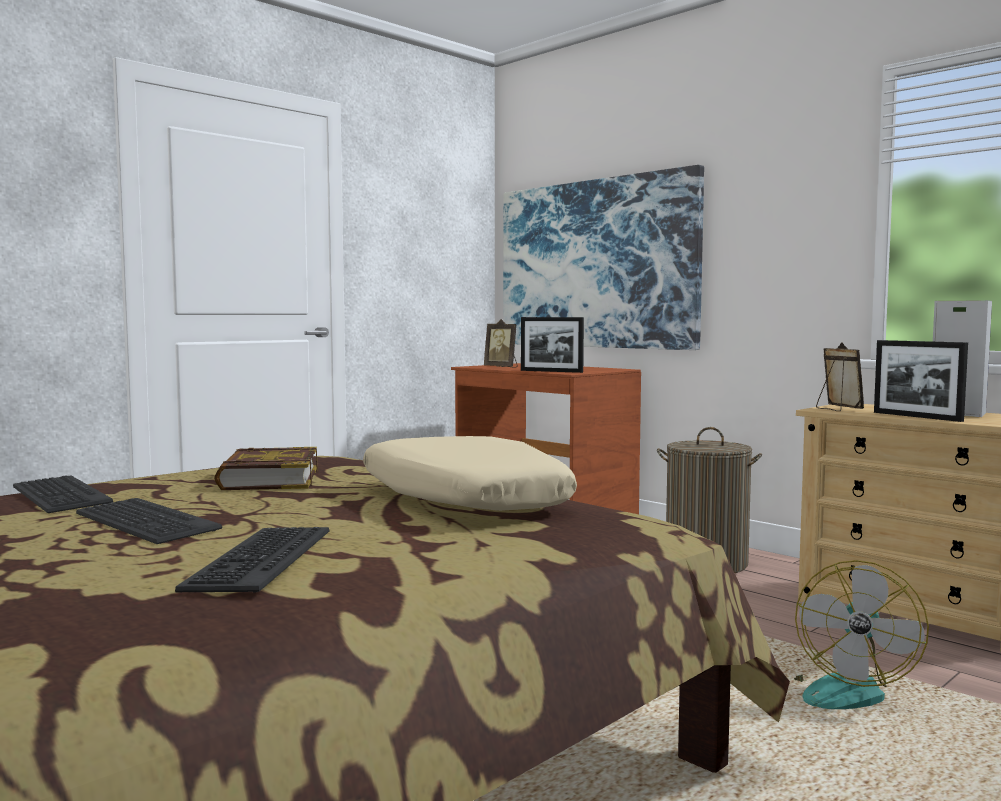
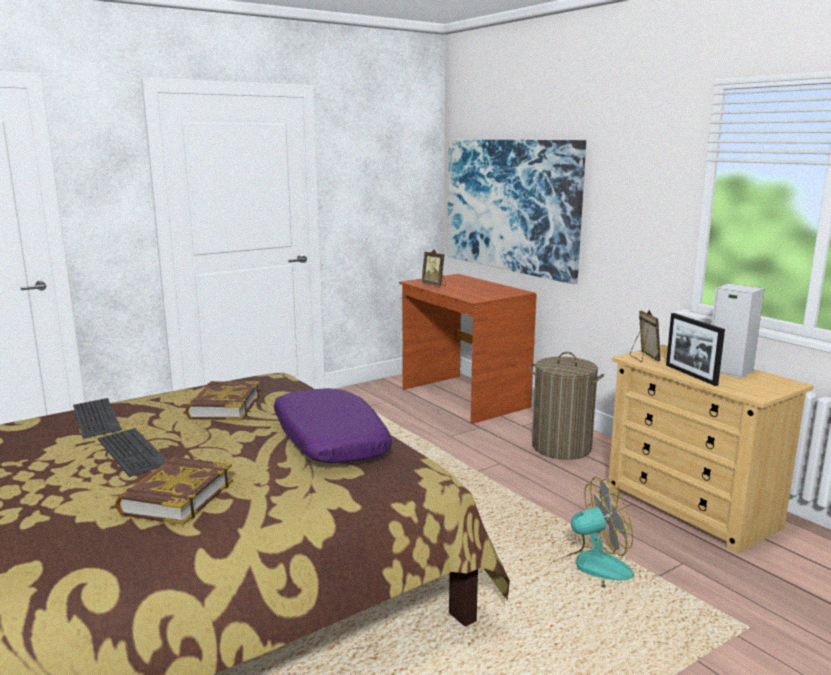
camera: 10 degrees right, 10 degrees up
keyboard [175,527,329,592] -> book [115,457,233,525]
beige pillow [363,436,577,511] -> purple pillow [274,388,392,463]
picture frame [521,317,584,373] -> none
fan [794,560,929,709] -> fan turned 135 degrees counterclockwise [550,477,634,588]

